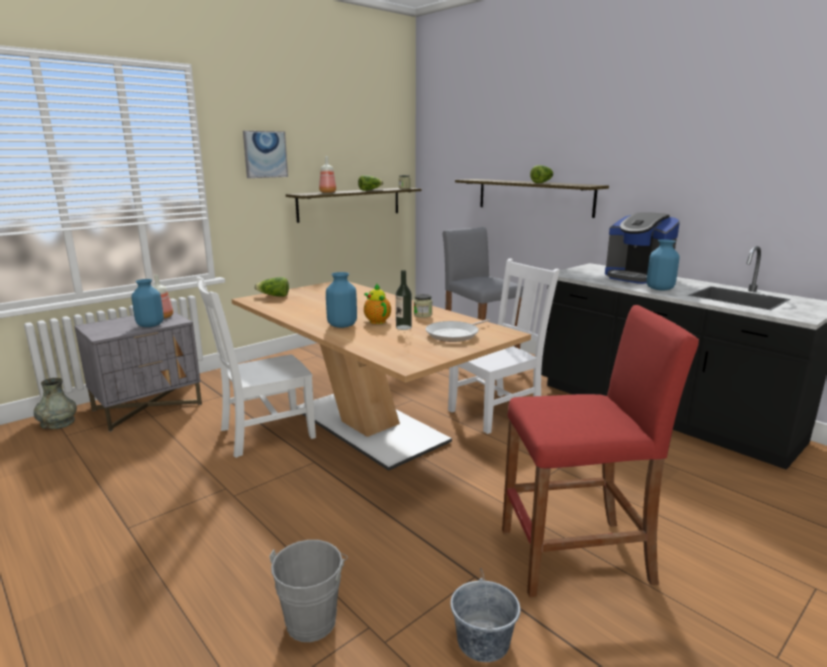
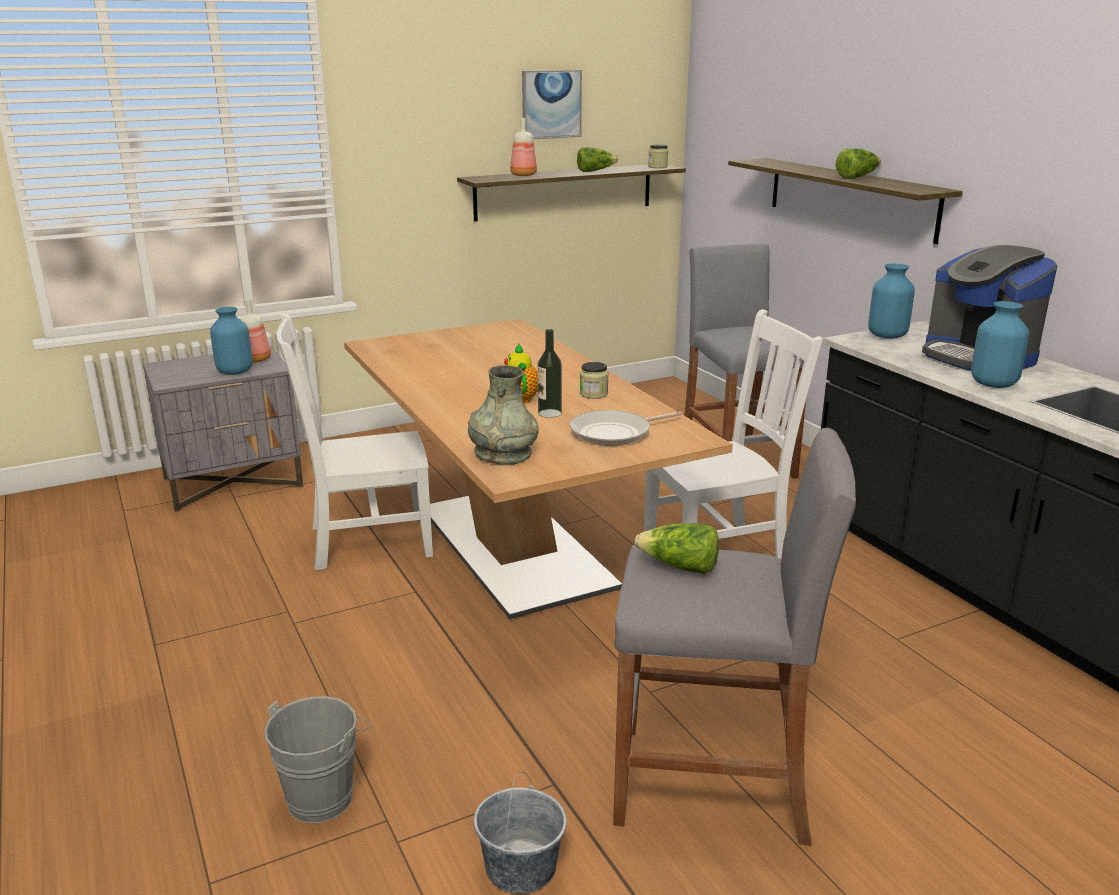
camera: 15 degrees right, 5 degrees up
grey vase [34,378,77,430] -> grey vase moved to [468,365,539,465]
picture [243,131,288,178] -> picture moved to [522,70,582,139]
lettuce [254,277,289,297] -> lettuce moved to [634,523,719,574]
blue vase [326,272,357,328] -> blue vase moved to [868,263,915,339]
red stool [502,305,699,597] -> grey stool [613,428,856,846]

